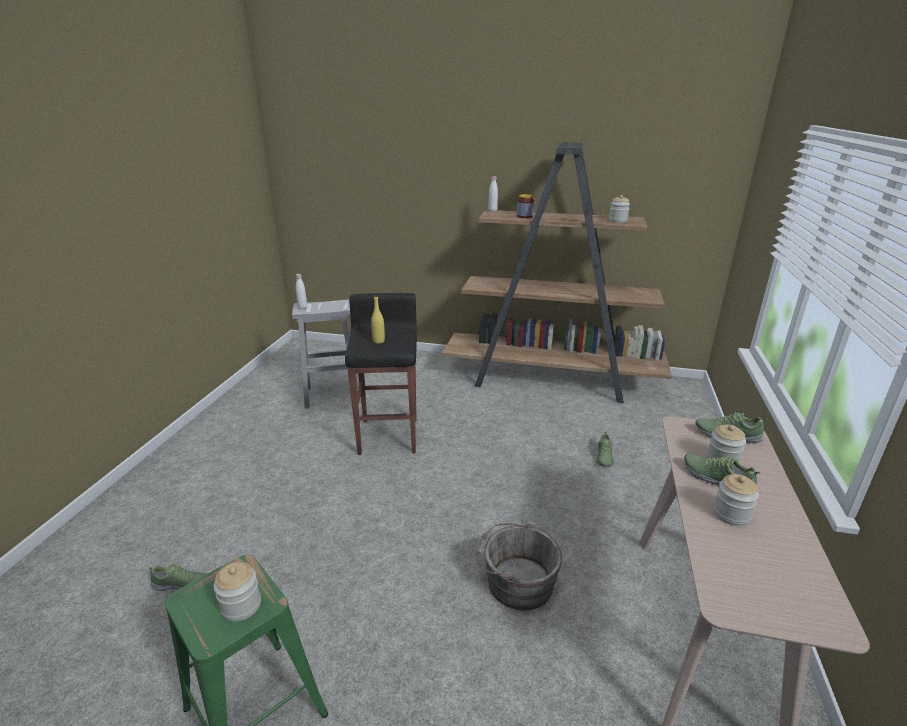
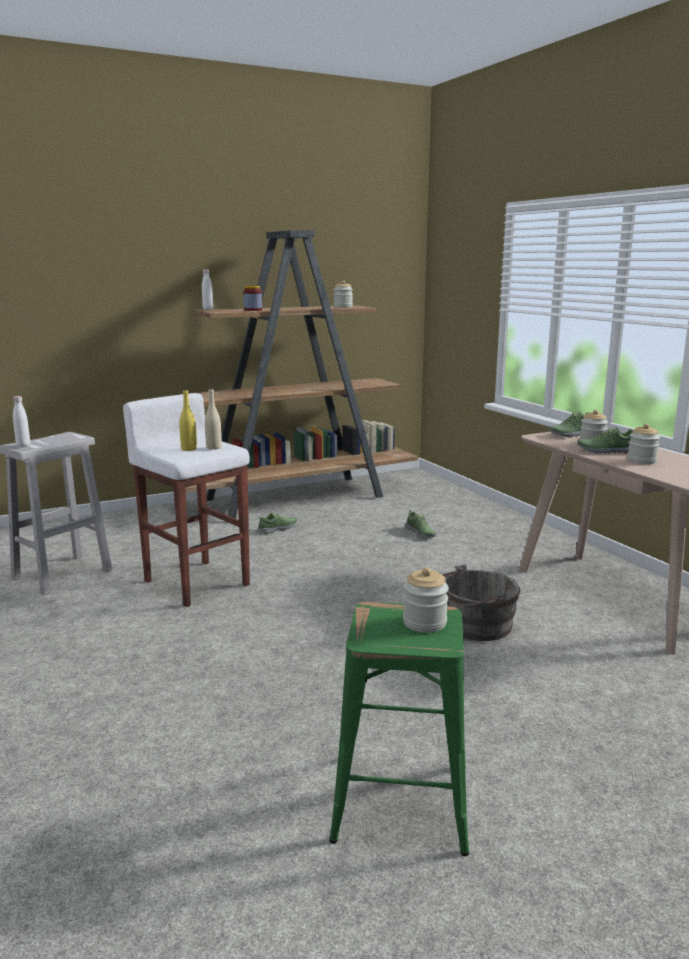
camera: 40 degrees left, 10 degrees down
shoe [148,564,206,591] -> shoe moved to [257,513,297,534]
black stool [345,293,417,455] -> white stool [123,393,250,607]
none -> beige bottle [205,388,222,450]

